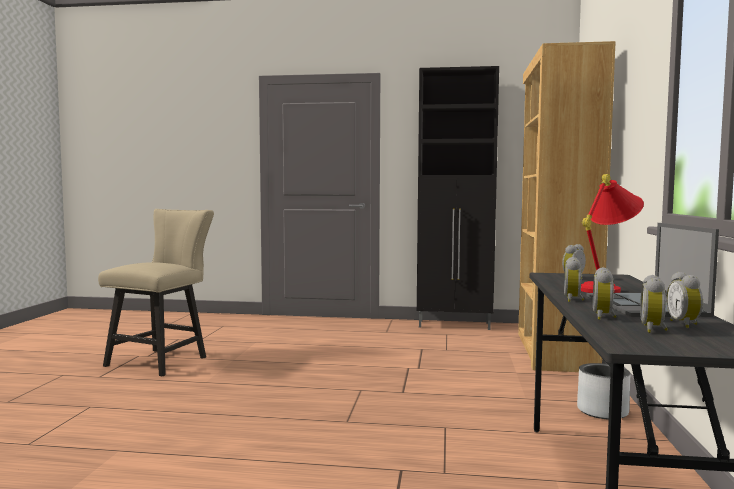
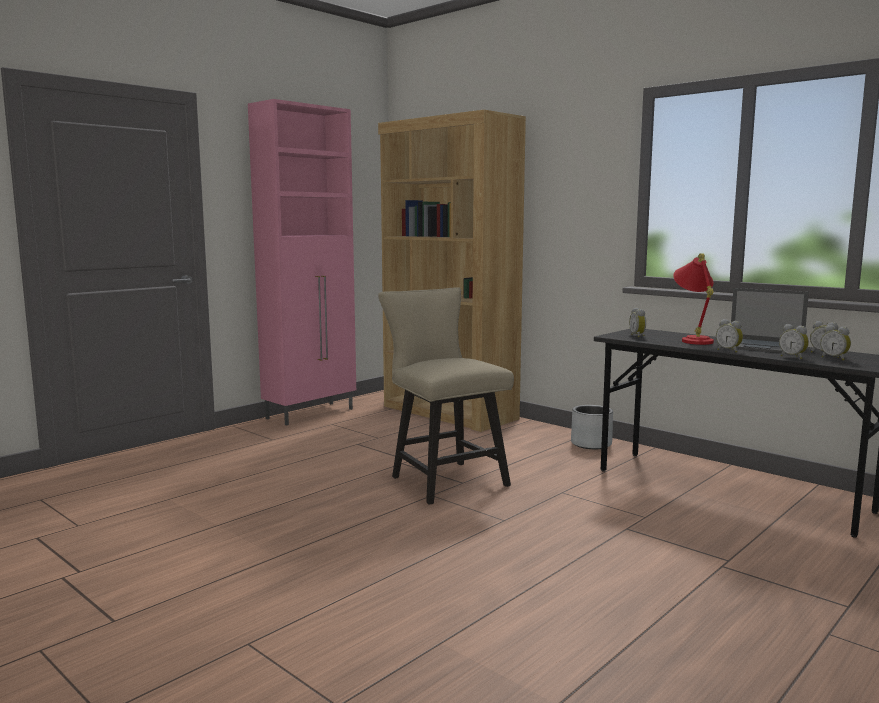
camera: 55 degrees left, 5 degrees up
beige chair [98,209,214,377] -> beige chair moved to [378,287,514,505]
black cabinet [417,66,499,330] -> pink cabinet [248,99,356,426]

